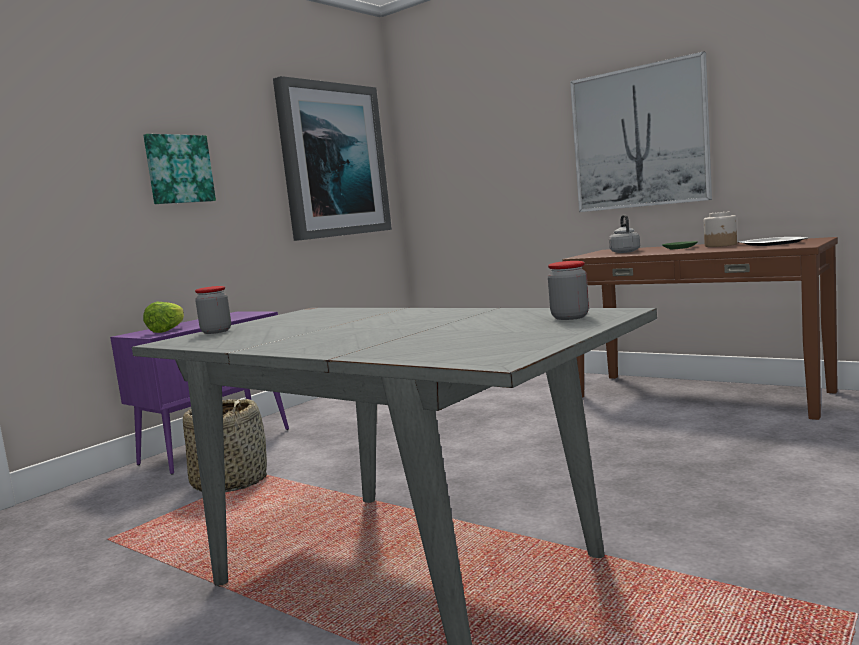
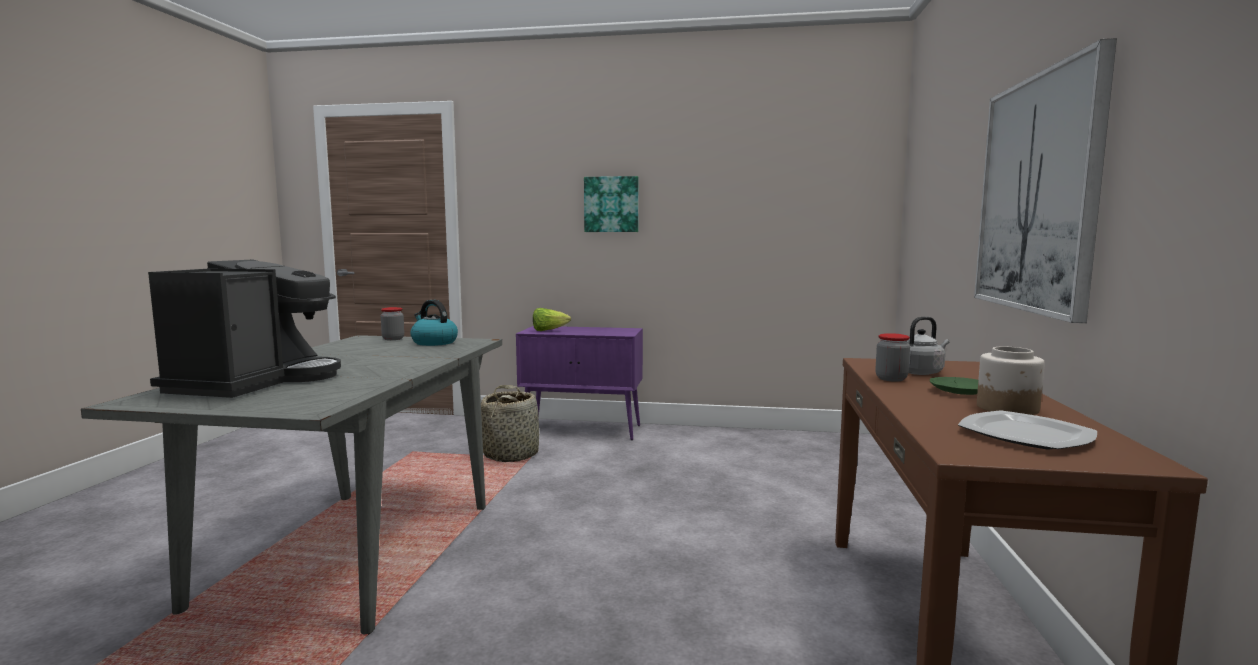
camera: 60 degrees right, 0 degrees up
picture [273,76,392,241] -> none
jar [548,261,589,320] -> jar moved to [875,333,910,382]
none -> coffee machine [148,260,341,398]
none -> kettle [411,300,458,346]

